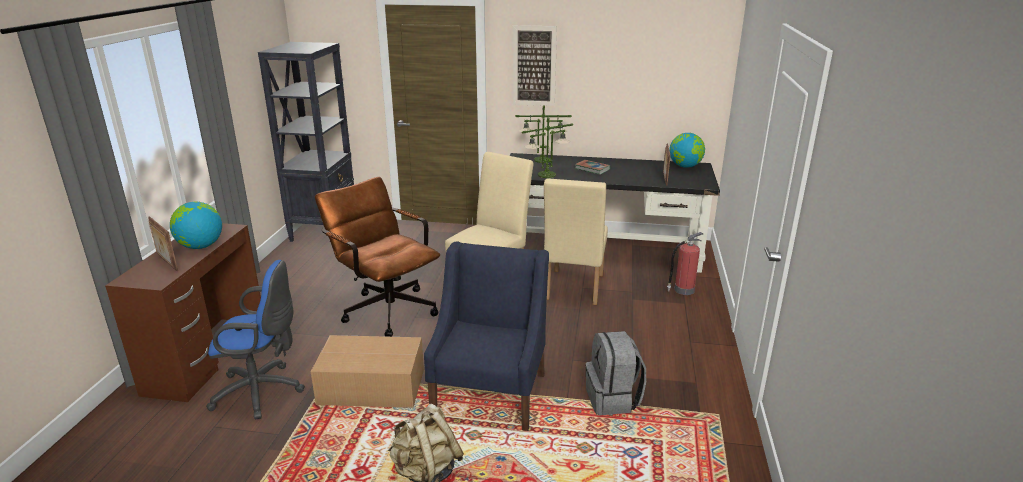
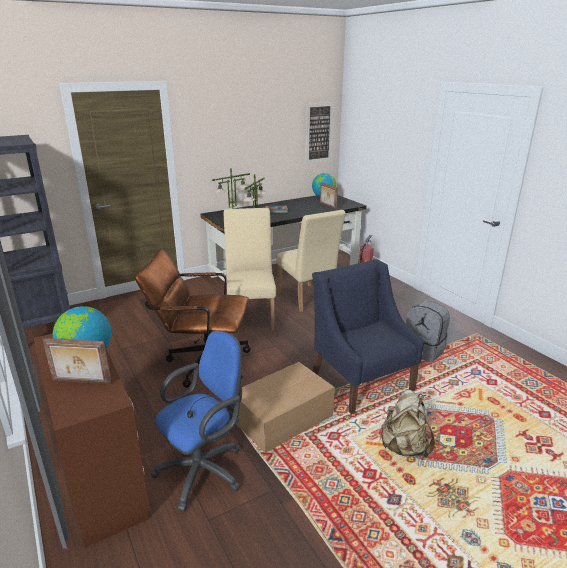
camera: 40 degrees left, 0 degrees up
picture [513,25,557,106] -> picture moved to [305,102,334,164]

